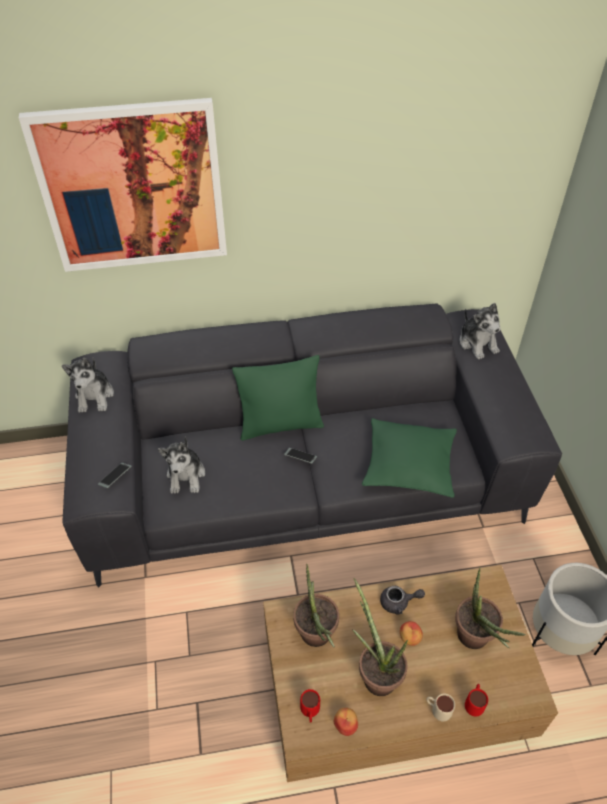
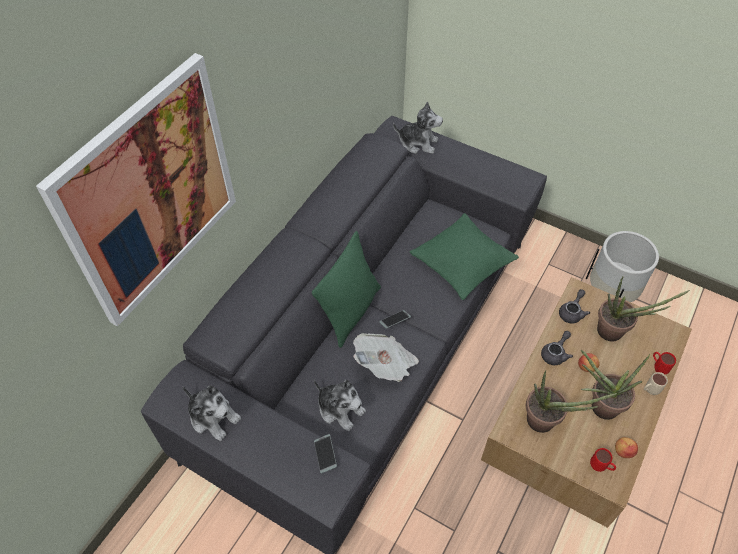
camera: 50 degrees left, 5 degrees up
none -> newspaper [353,333,419,382]
none -> grey teapot [559,289,590,324]

